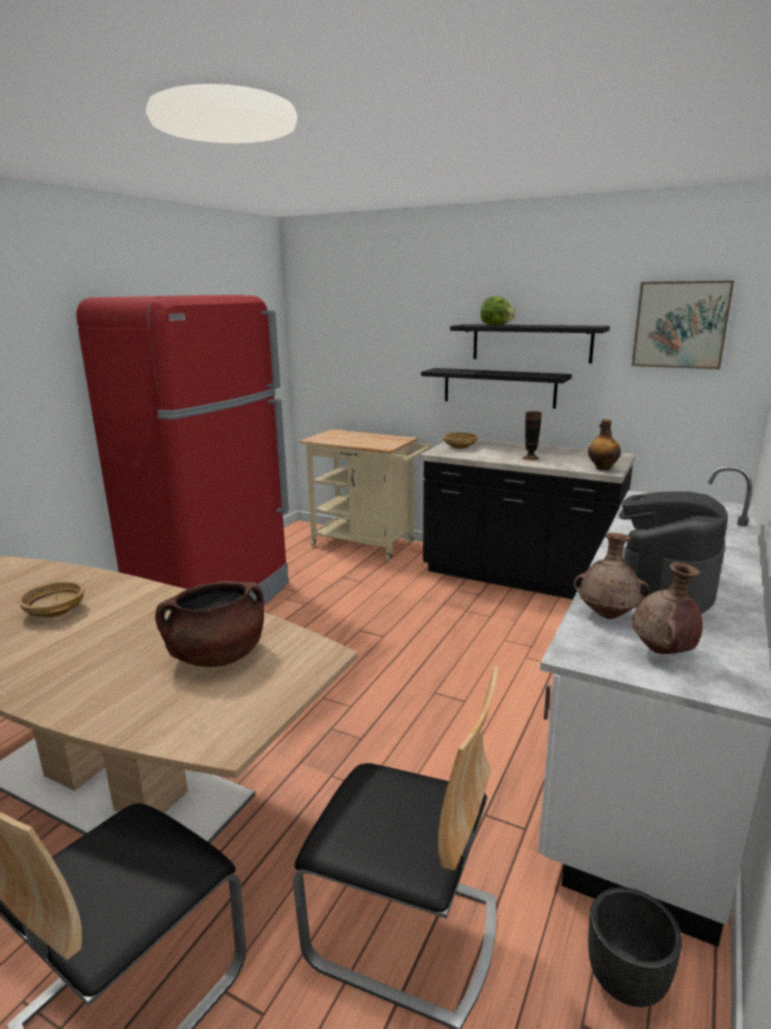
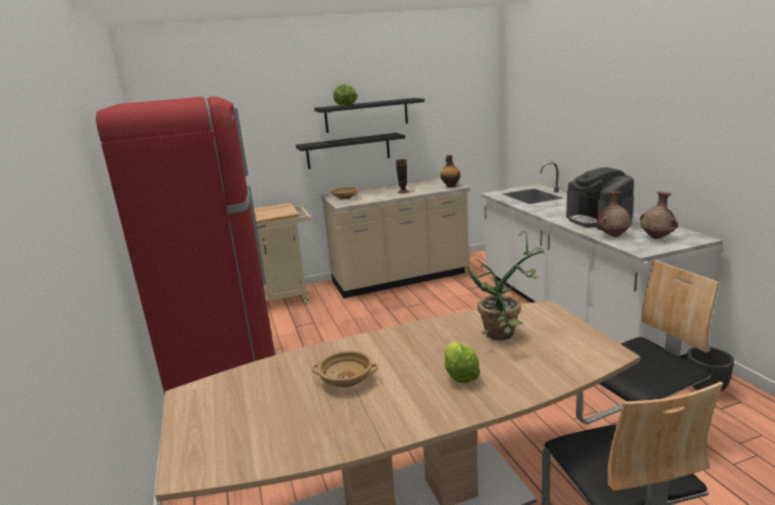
camera: 45 degrees left, 0 degrees up
brown cooking pot [155,581,264,667] -> potted plant [463,231,545,341]
black counter [421,439,635,599] -> beige counter [321,177,470,298]
picture [632,280,734,369] -> none
none -> lettuce [444,341,480,383]

